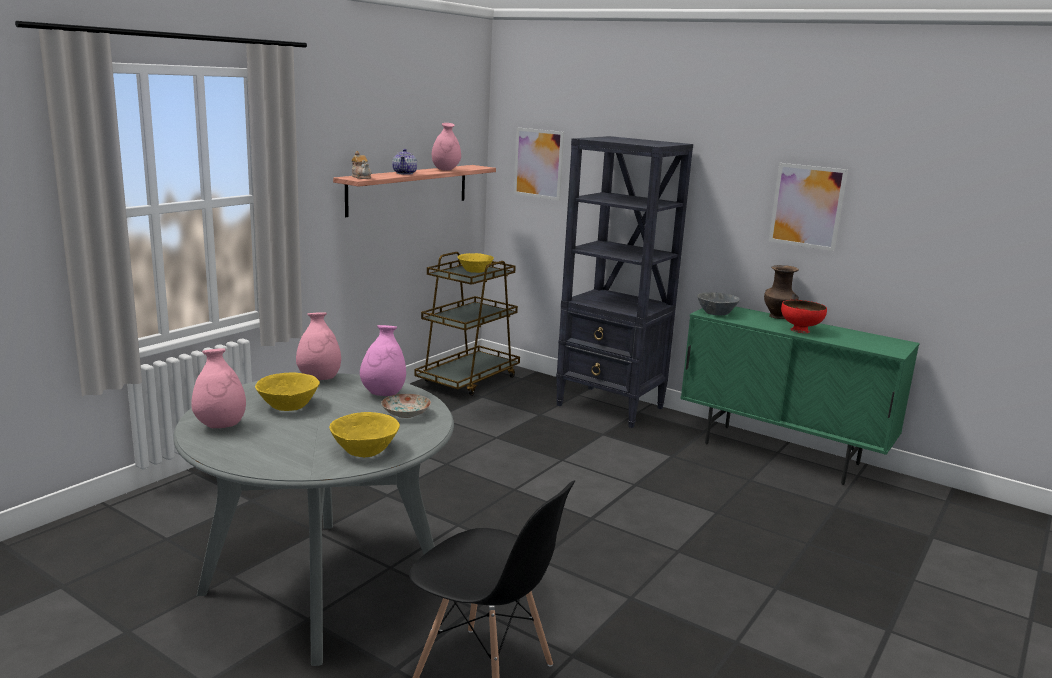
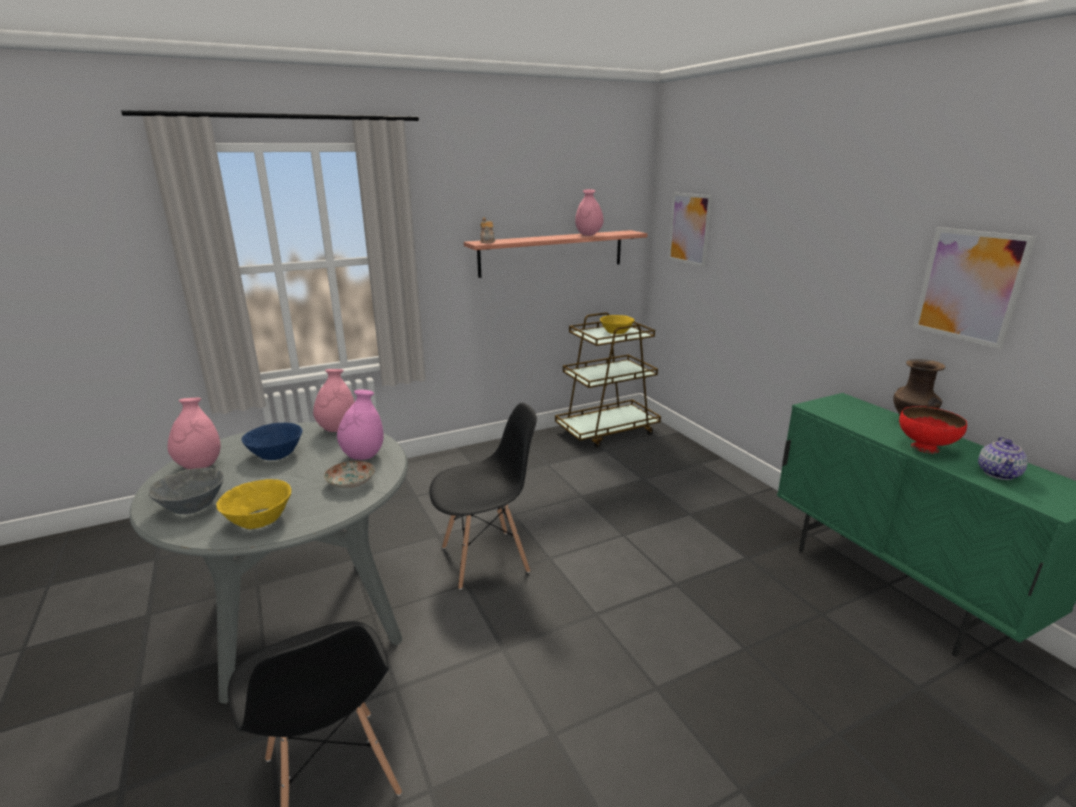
camera: 30 degrees right, 5 degrees up
yellow bowl [255,372,320,411] -> blue bowl [241,423,303,460]
teapot [392,149,417,175] -> teapot moved to [978,437,1028,480]
black bookcase [556,136,693,428] -> none
grey bowl [697,292,740,315] -> grey bowl moved to [148,468,224,514]
none -> black chair [429,403,537,590]

